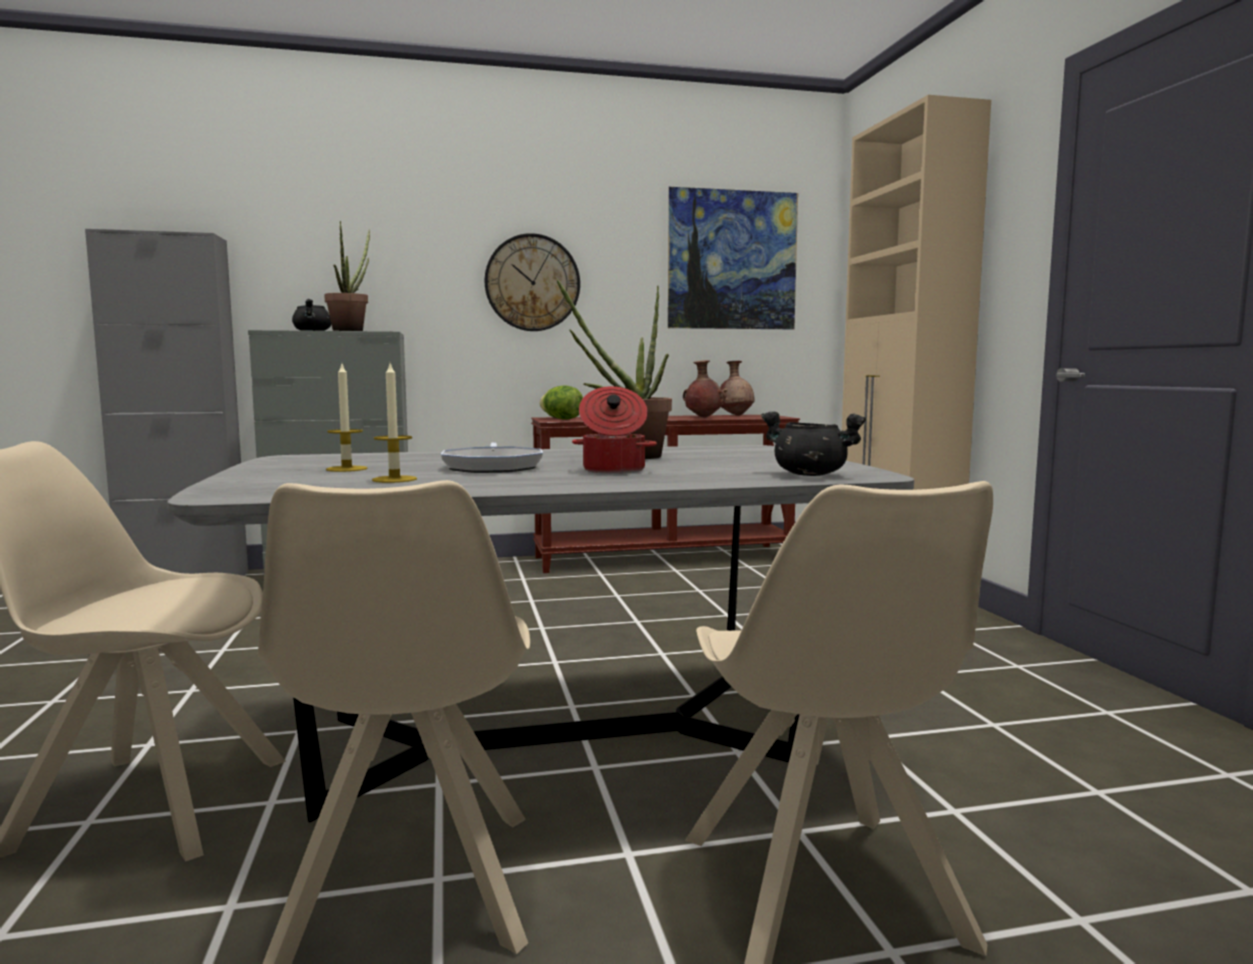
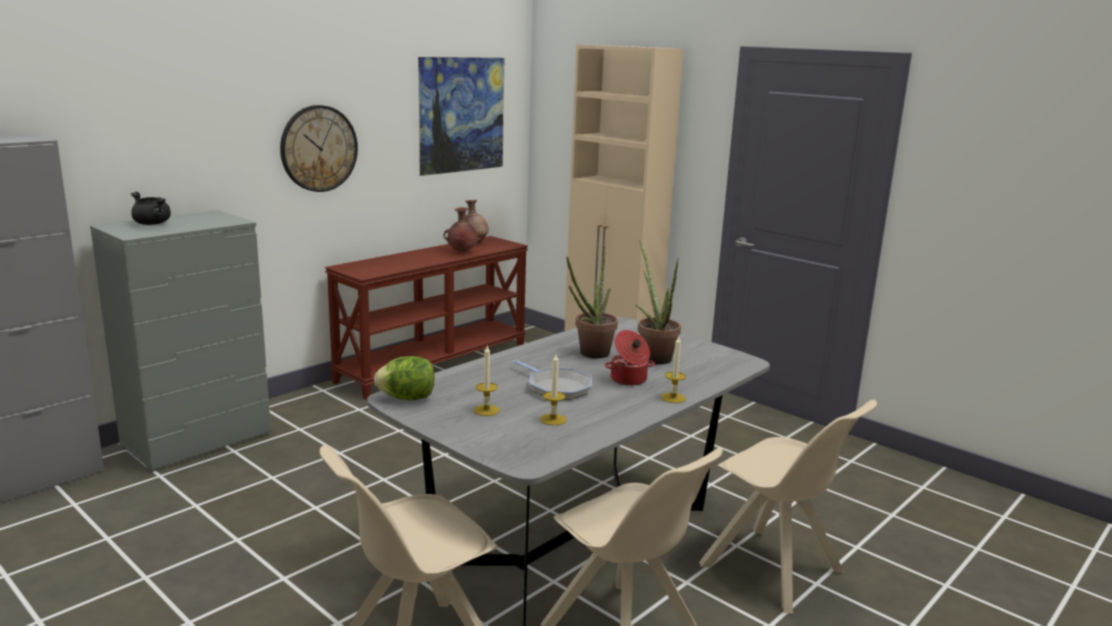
camera: 35 degrees left, 10 degrees up
potted plant [324,221,370,331] -> potted plant moved to [636,240,681,364]
lettuce [540,386,583,420] -> lettuce moved to [374,356,435,401]
black cooking pot [761,411,866,476] -> none
none -> candle [661,337,686,403]

